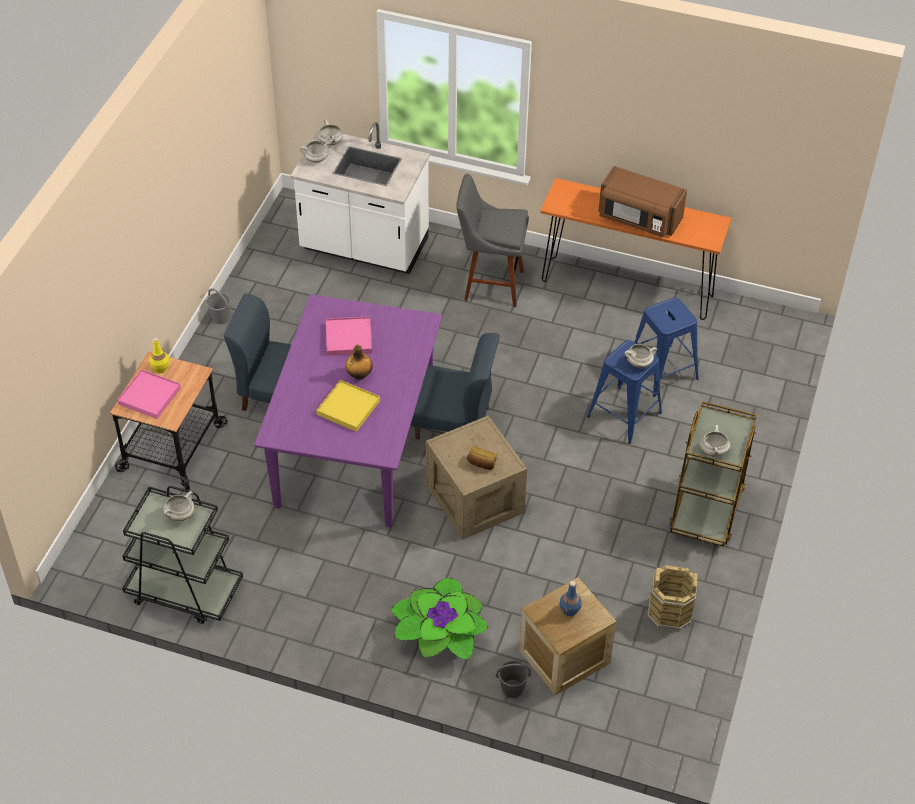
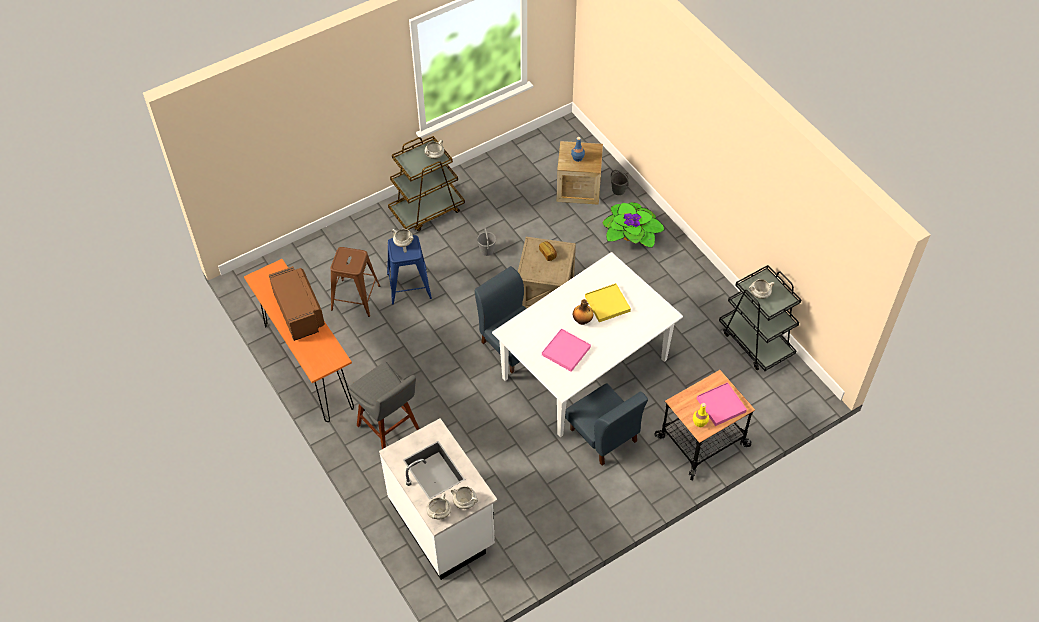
camera: 140 degrees left, 5 degrees up
grey bucket [206,289,231,324] -> grey bucket moved to [477,228,496,256]
purple dining table [254,294,442,528] -> white dining table [492,252,683,437]
blue stool [634,297,699,397] -> brown stool [331,247,380,317]
brown bucket [648,565,698,630] -> none

